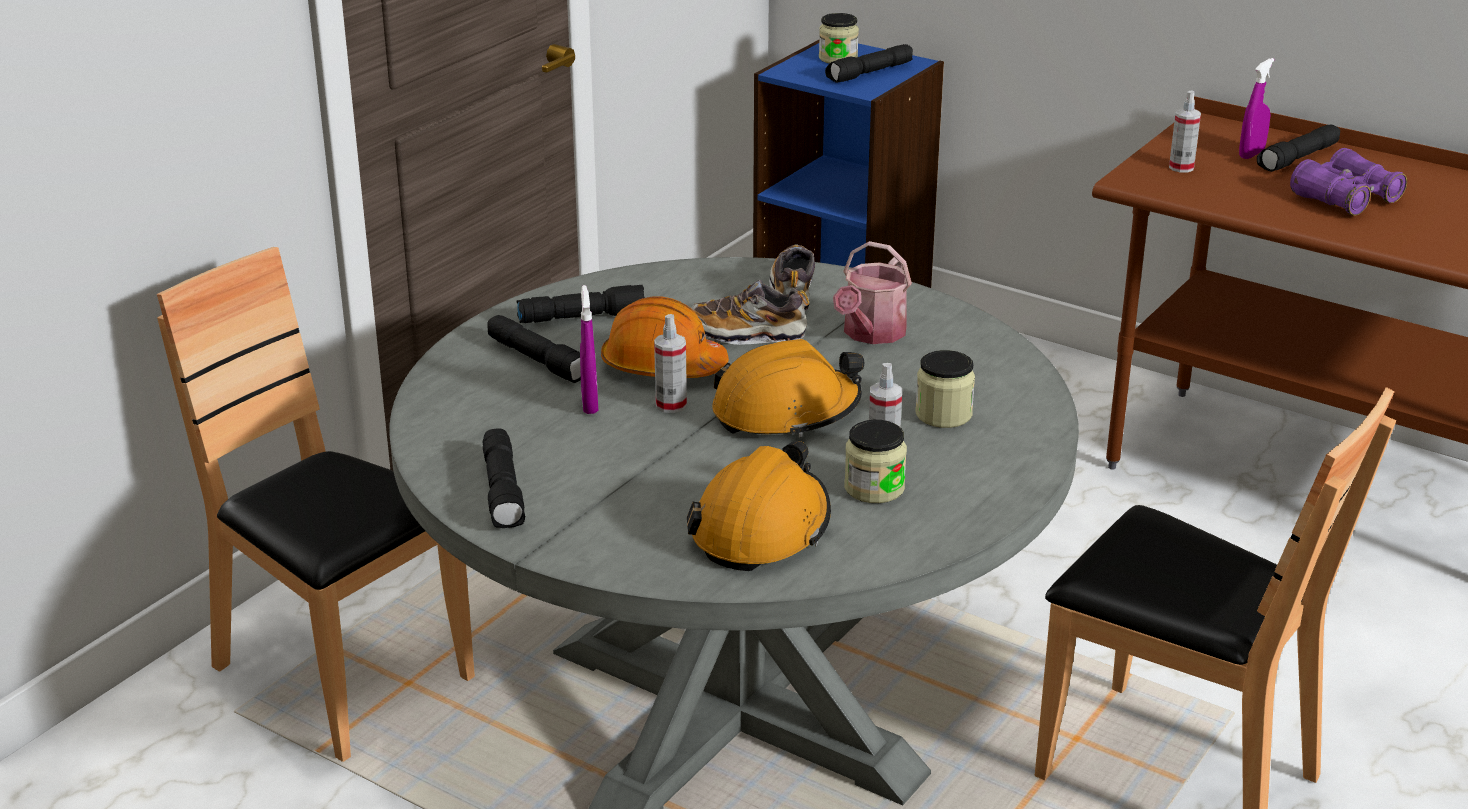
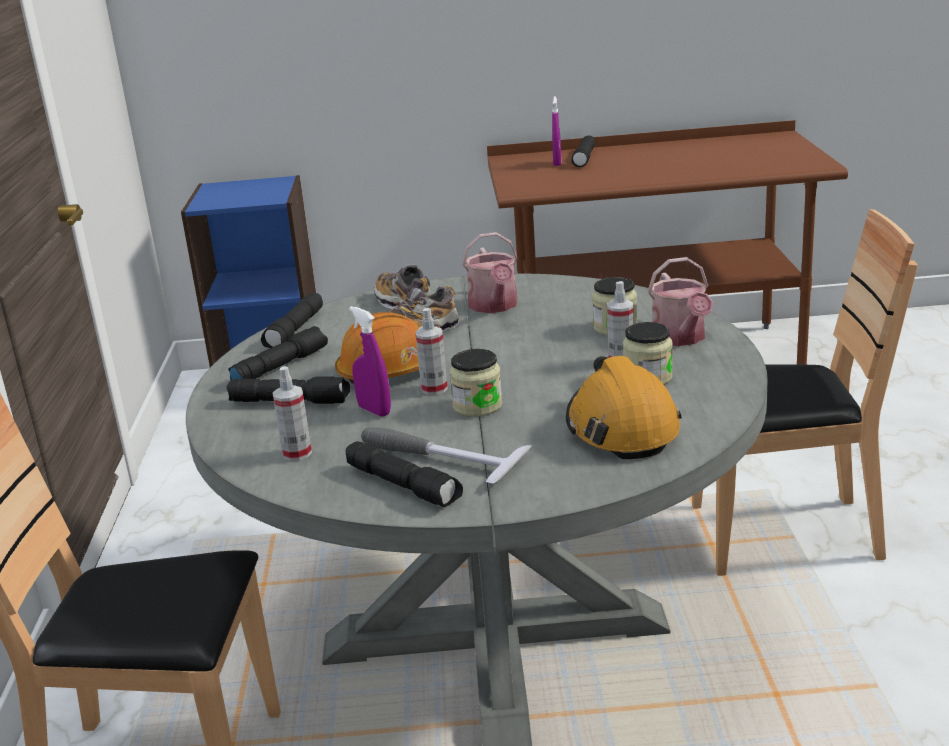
camera: 35 degrees left, 5 degrees down
orange hard hat [712,339,864,438] -> none
jar [819,13,859,64] -> jar moved to [450,349,502,417]
black flashlight [825,44,913,83] -> black flashlight moved to [261,293,323,348]
spray bottle [1169,90,1201,172] -> spray bottle moved to [273,366,312,461]
purple binoculars [1290,148,1407,215] -> none
none -> hammer [361,427,532,483]
none -> watering can [647,257,714,346]

